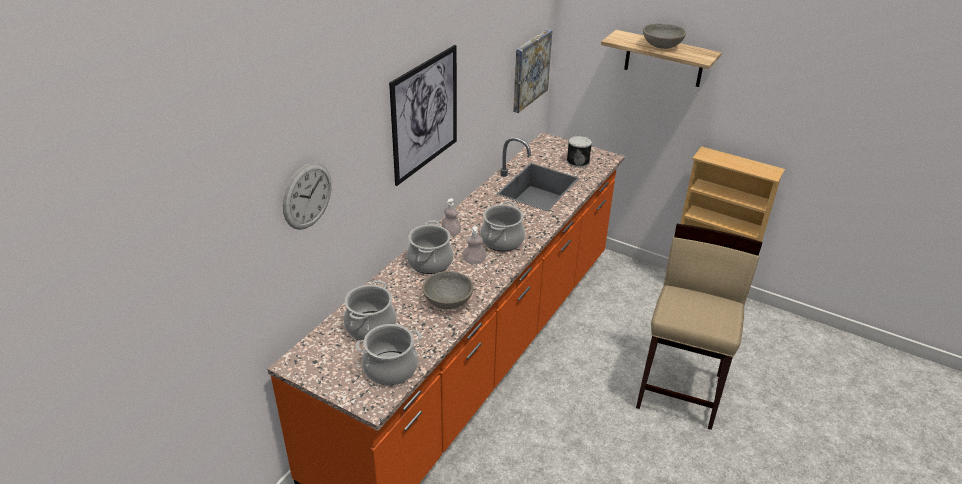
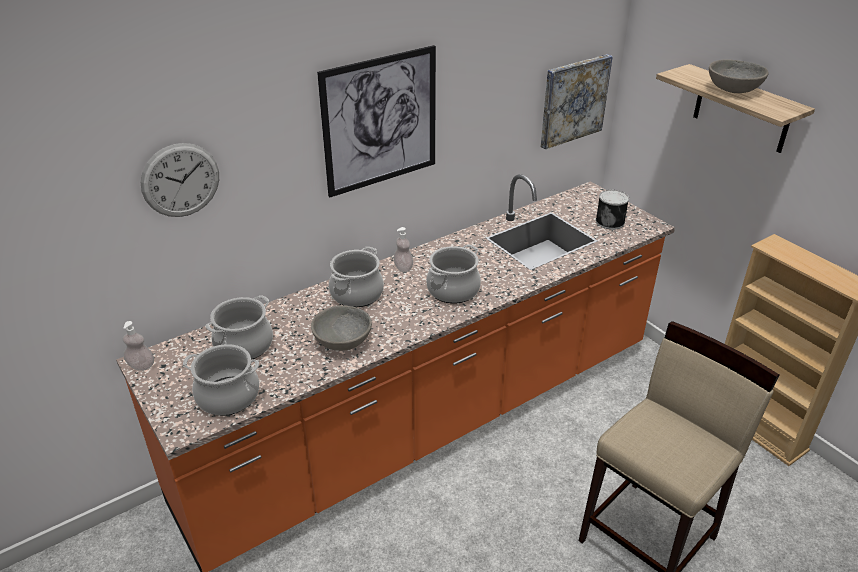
camera: 25 degrees right, 0 degrees up
soap dispenser [463,226,486,264] -> soap dispenser moved to [123,321,154,371]

